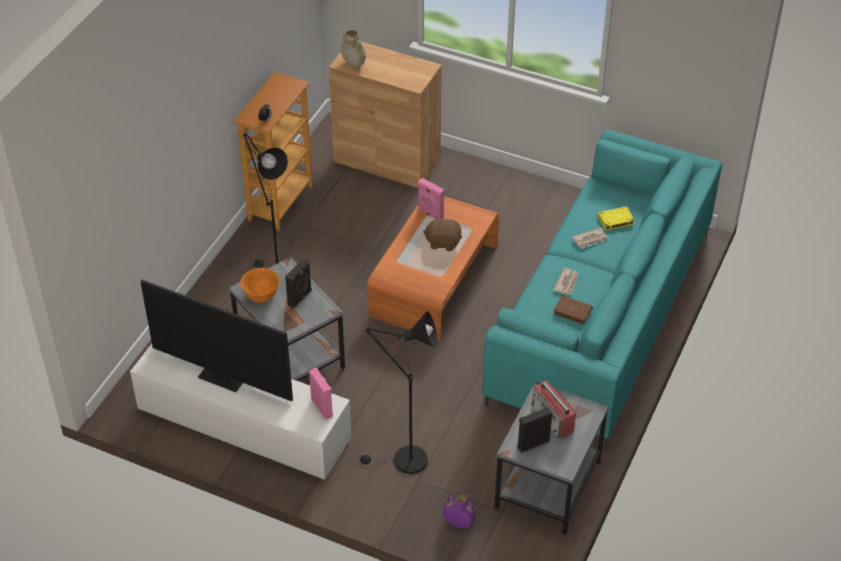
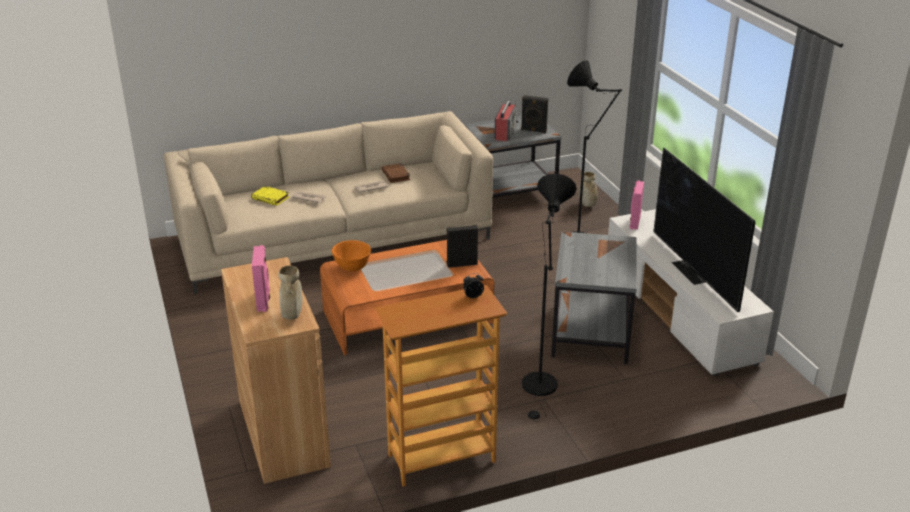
camera: 135 degrees left, 15 degrees down
orange bowl [240,268,280,303] -> orange bowl moved to [332,240,371,271]
black speaker [285,258,312,309] -> black speaker moved to [446,225,478,268]
pink speaker [418,178,444,220] -> pink speaker moved to [252,245,270,312]
brown plush toy [423,216,462,251] -> none
purple vase [443,491,476,529] -> beige vase [578,172,598,207]
turquoise sofa [482,130,722,449] -> beige sofa [163,111,493,294]

